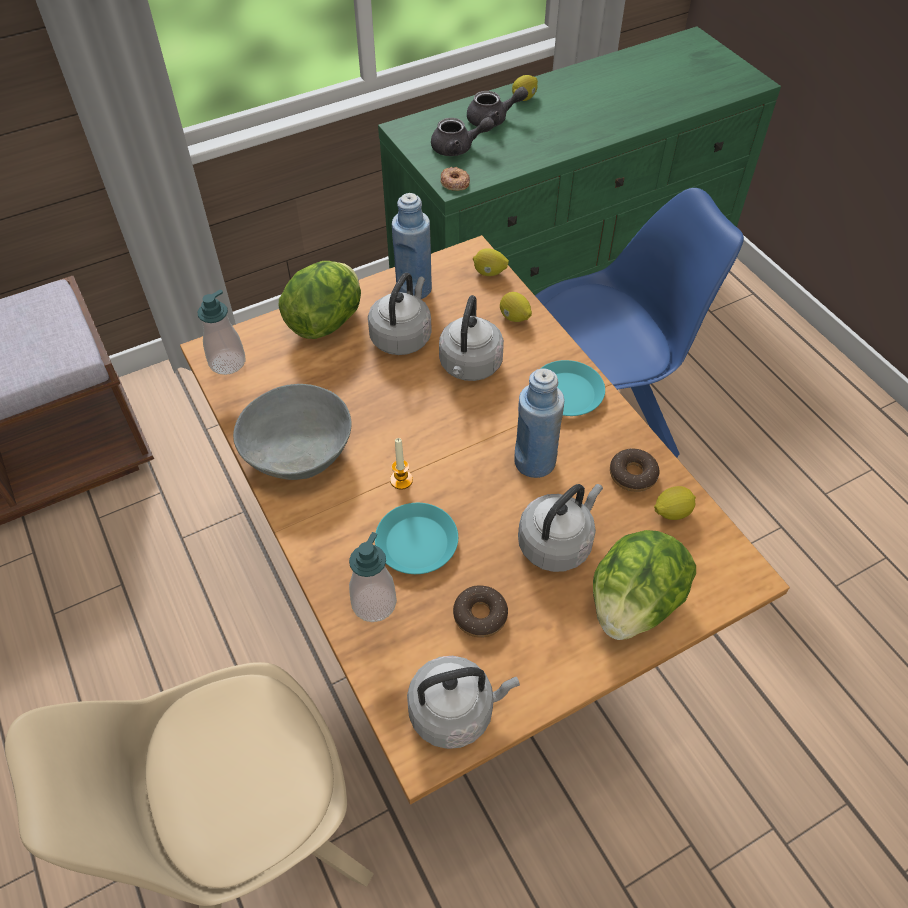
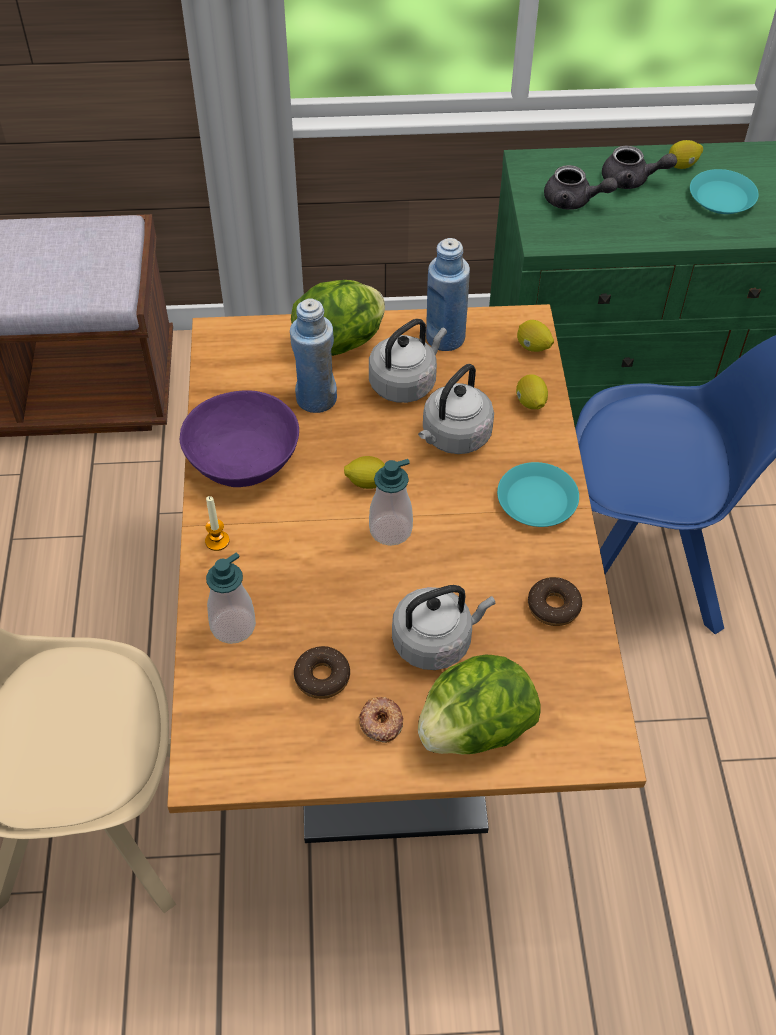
camera: 25 degrees right, 0 degrees up
soap dispenser [198,289,246,375] -> soap dispenser moved to [369,459,413,546]
grey bowl [233,384,352,480] -> purple bowl [180,390,299,487]
turquoise plate [375,503,458,574] -> turquoise plate moved to [690,169,759,214]
candle [390,438,413,490] -> candle moved to [205,496,229,551]
grey kettle [407,656,520,749] -> none
donut [440,167,470,191] -> donut moved to [359,697,403,743]
blue bottle [514,369,564,478] -> blue bottle moved to [290,299,337,413]
lemon [654,486,696,520] -> lemon moved to [344,456,385,489]

